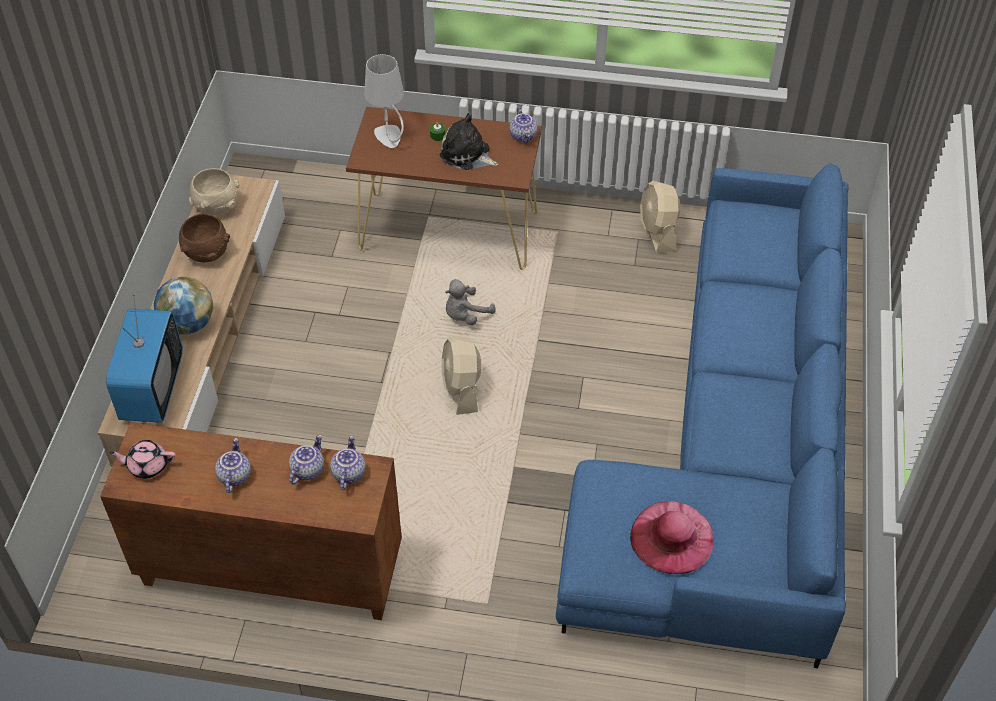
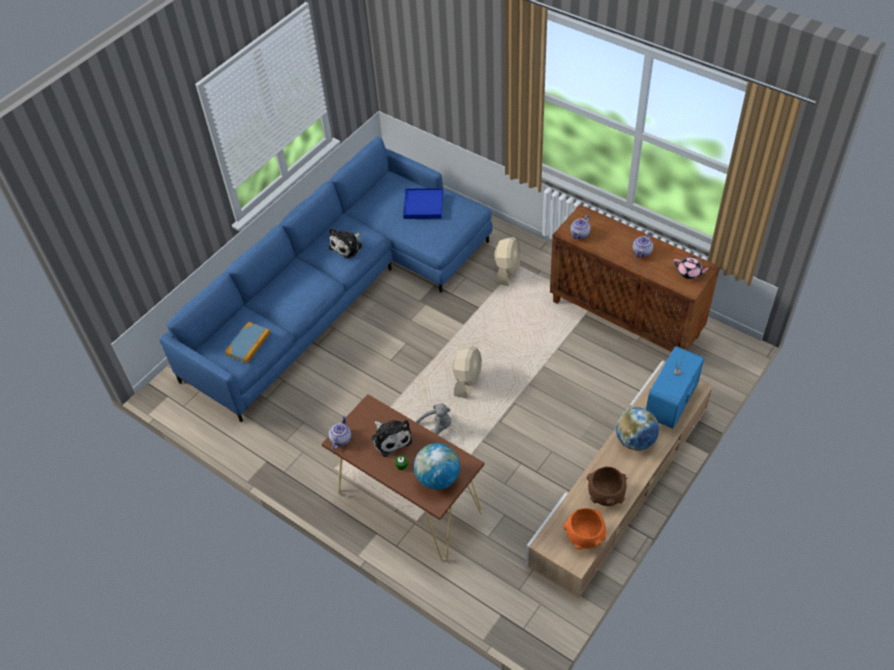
camera: 150 degrees left, 0 degrees up
beige bowl [189,168,240,215] -> orange bowl [563,508,607,550]
teapot [289,435,324,485] -> none
grey table lamp [364,54,404,148] -> globe [414,443,460,490]
pink hat [630,501,714,574] -> blue tray [403,188,443,219]
beige fan [640,181,681,253] -> beige fan moved to [494,237,521,286]
none -> book [225,322,271,364]
none -> plush toy [329,228,362,259]

